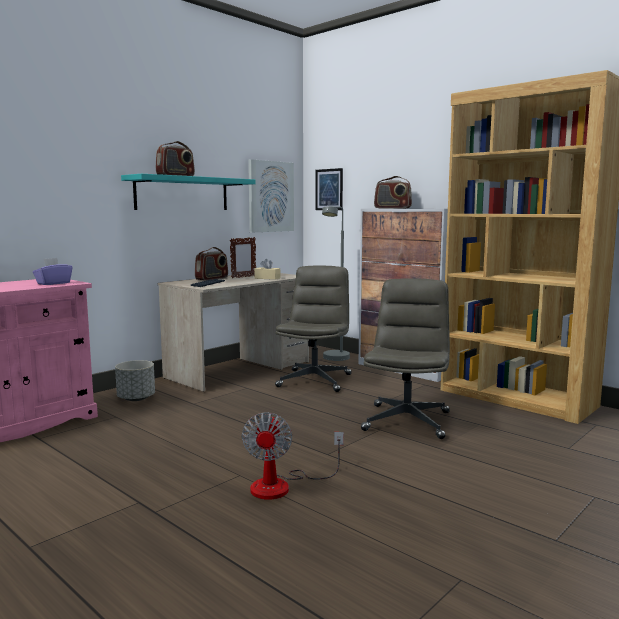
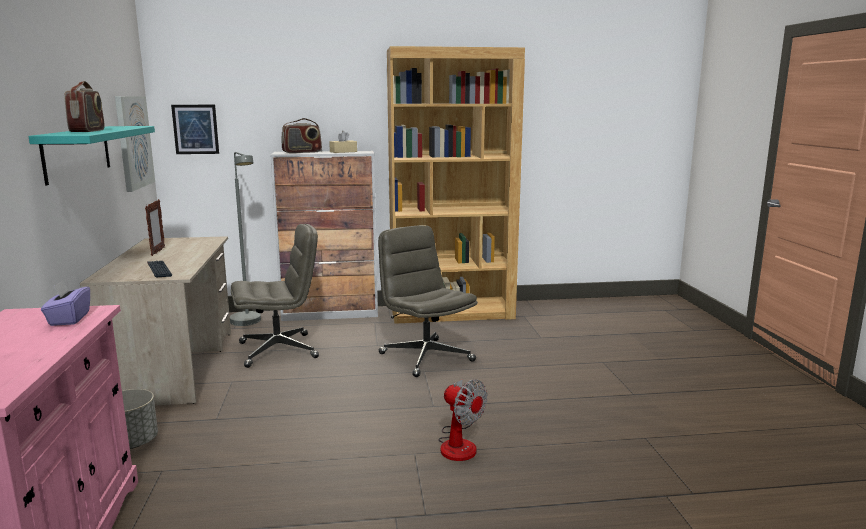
camera: 50 degrees left, 5 degrees up
radio [195,247,228,280] -> none
beige tissue box [254,259,280,280] -> beige tissue box moved to [329,131,357,153]
grey office chair [275,265,351,392] -> grey office chair turned 105 degrees clockwise [231,224,319,368]

